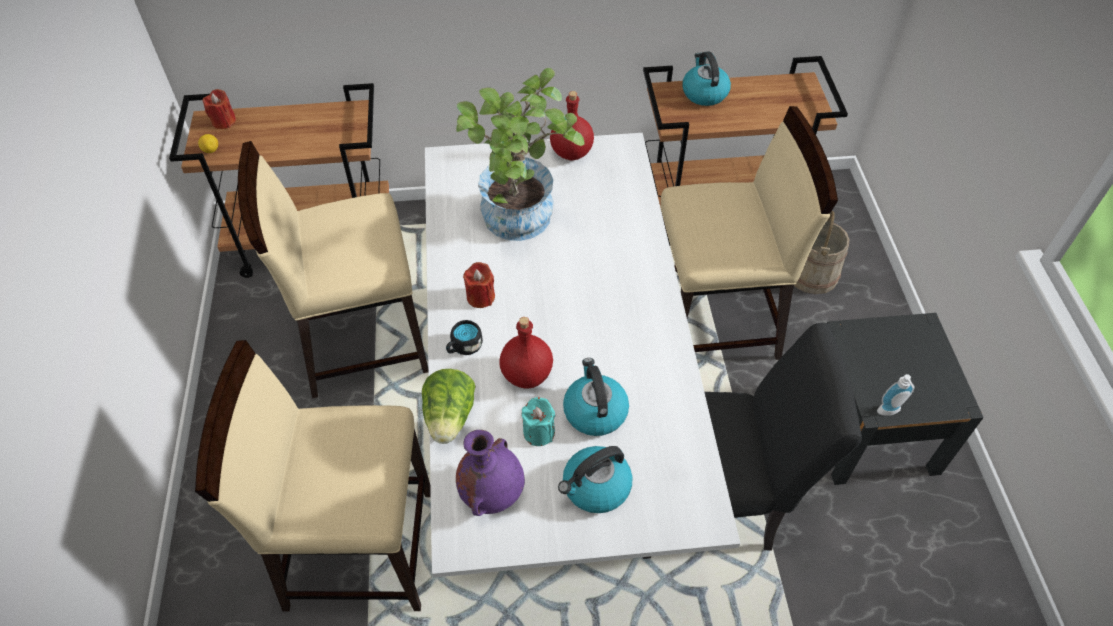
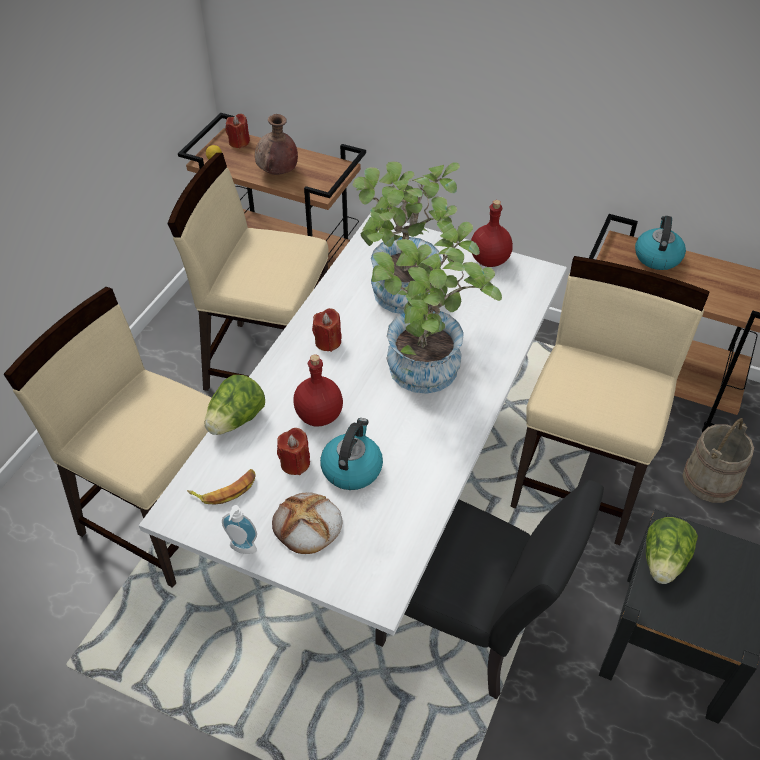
camera: 30 degrees right, 5 degrees down
black mug [446,320,483,355] -> none
purple vase [456,430,525,516] -> banana [187,469,256,504]
turquoise candle [521,397,555,446] -> red candle [277,428,310,475]
kettle [558,446,633,513] -> bread [272,492,342,554]
beige chair [660,106,838,360] -> beige chair turned 90 degrees counterclockwise [510,256,710,545]
soap dispenser [877,374,915,416] -> soap dispenser moved to [222,505,257,554]
none -> brown vase [255,114,298,175]
none -> potted plant [372,221,502,394]
none -> lettuce [646,517,698,584]

